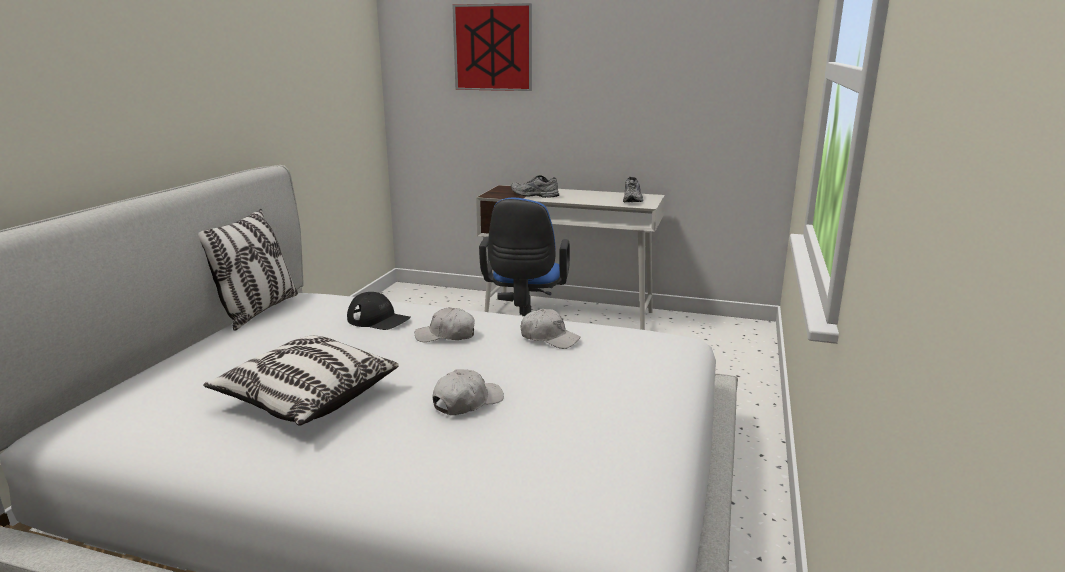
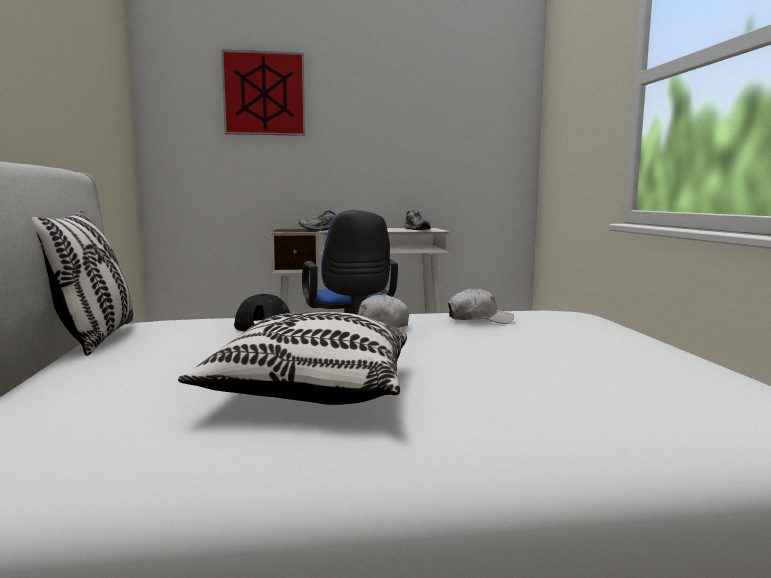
camera: 25 degrees left, 10 degrees down
white cap [432,369,504,415] -> none

